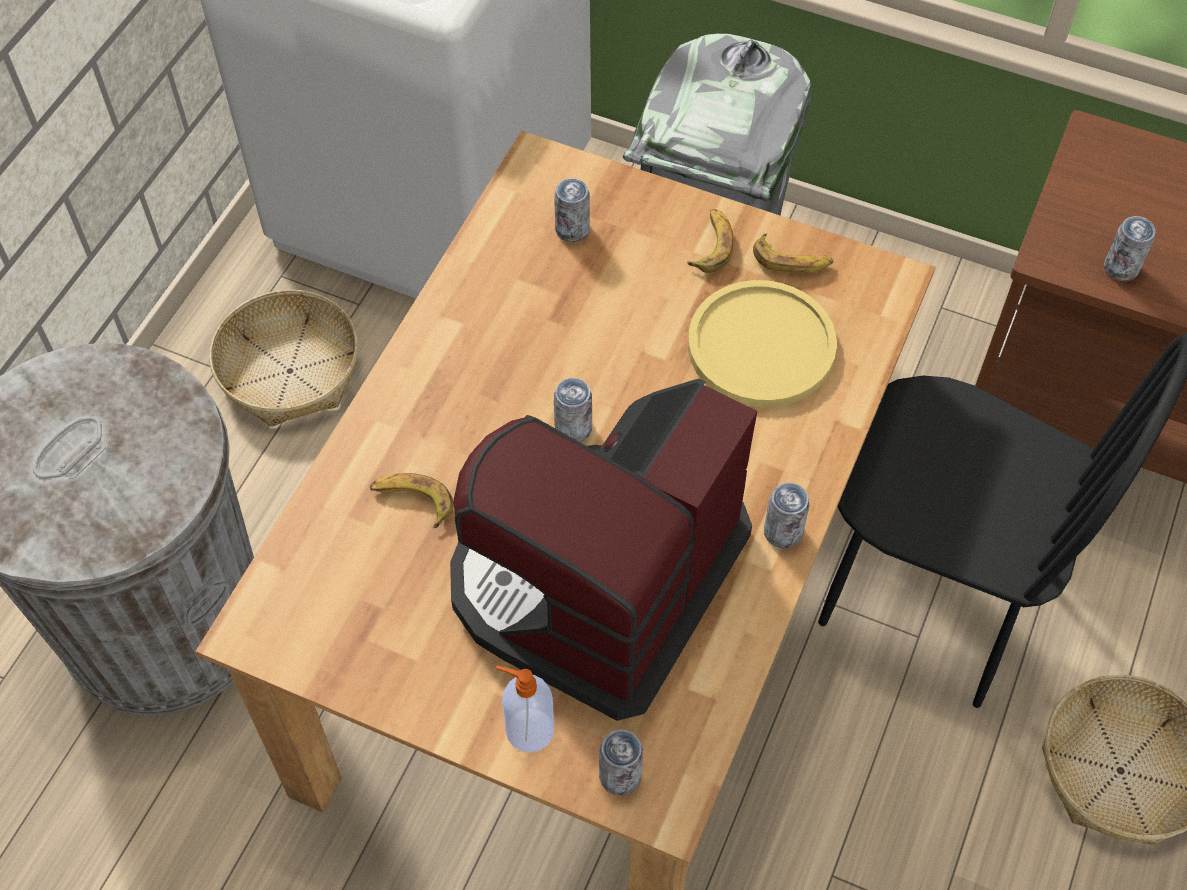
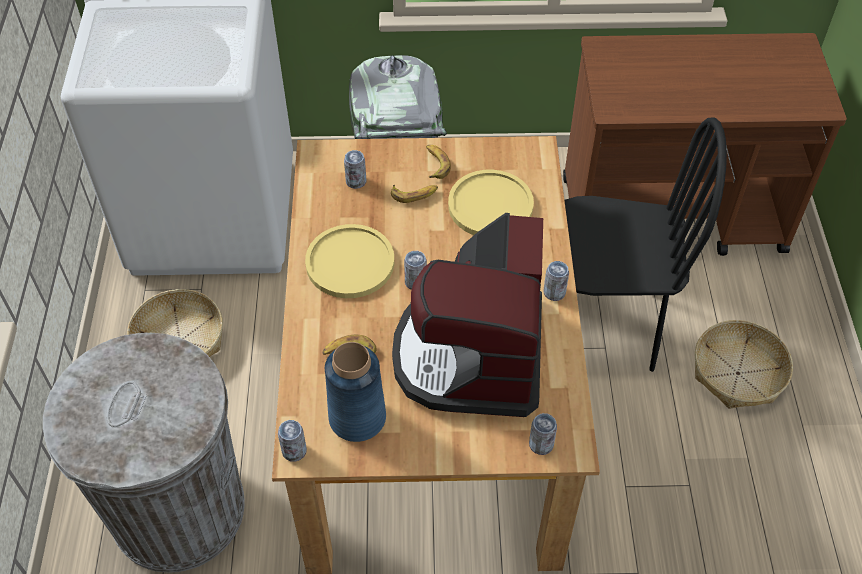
camera: 25 degrees left, 5 degrees down
soap dispenser [496,666,554,752] -> none
banana [753,233,833,273] -> banana moved to [391,184,438,203]
can [1104,216,1156,281] -> can moved to [278,420,307,462]
none -> yellow plate [305,224,394,298]
none -> blue vase [325,342,386,442]

